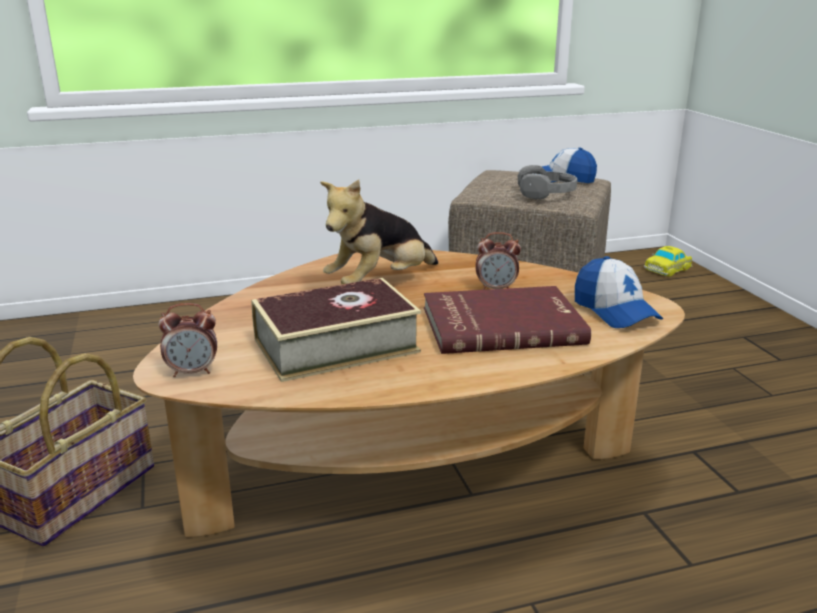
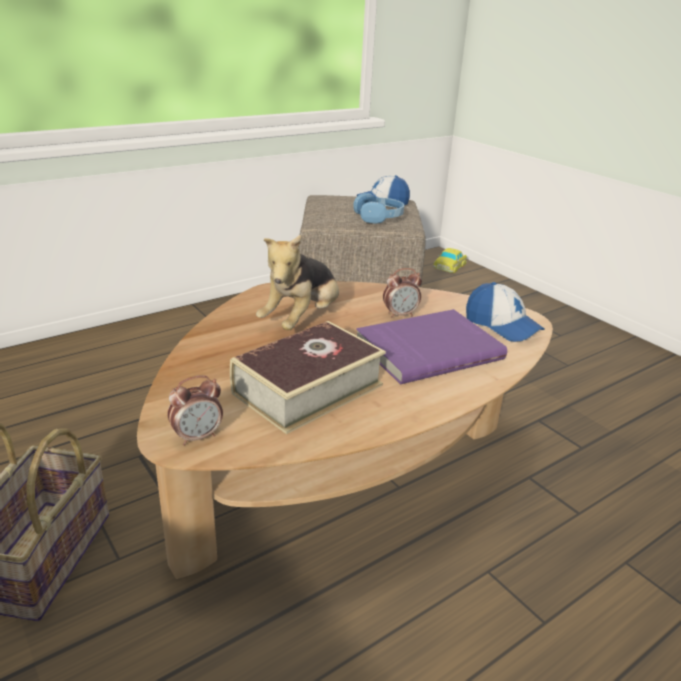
camera: 20 degrees left, 5 degrees up
red book [424,286,591,354] -> purple book [356,309,507,385]
grey headphones [518,165,578,199] -> blue headphones [354,193,404,224]

